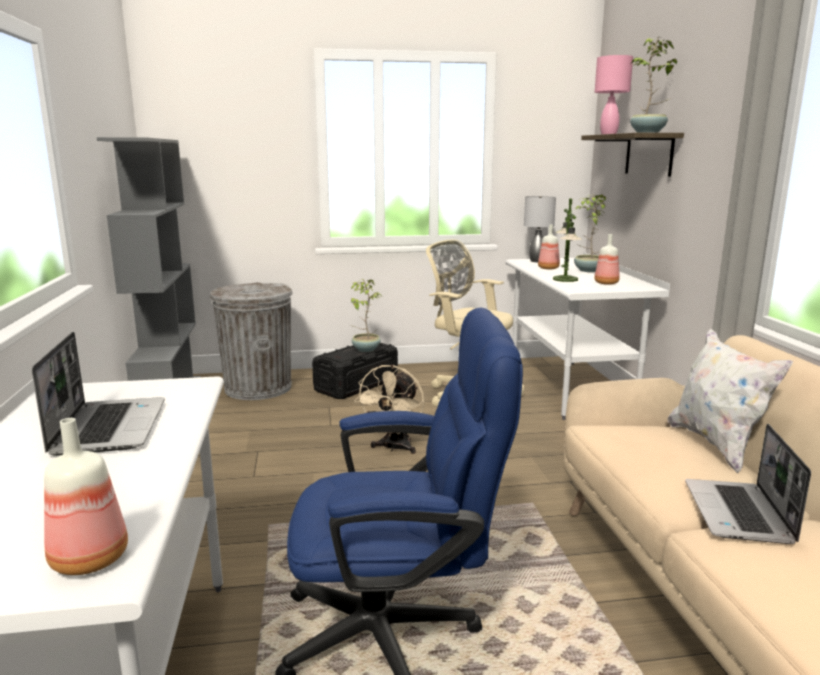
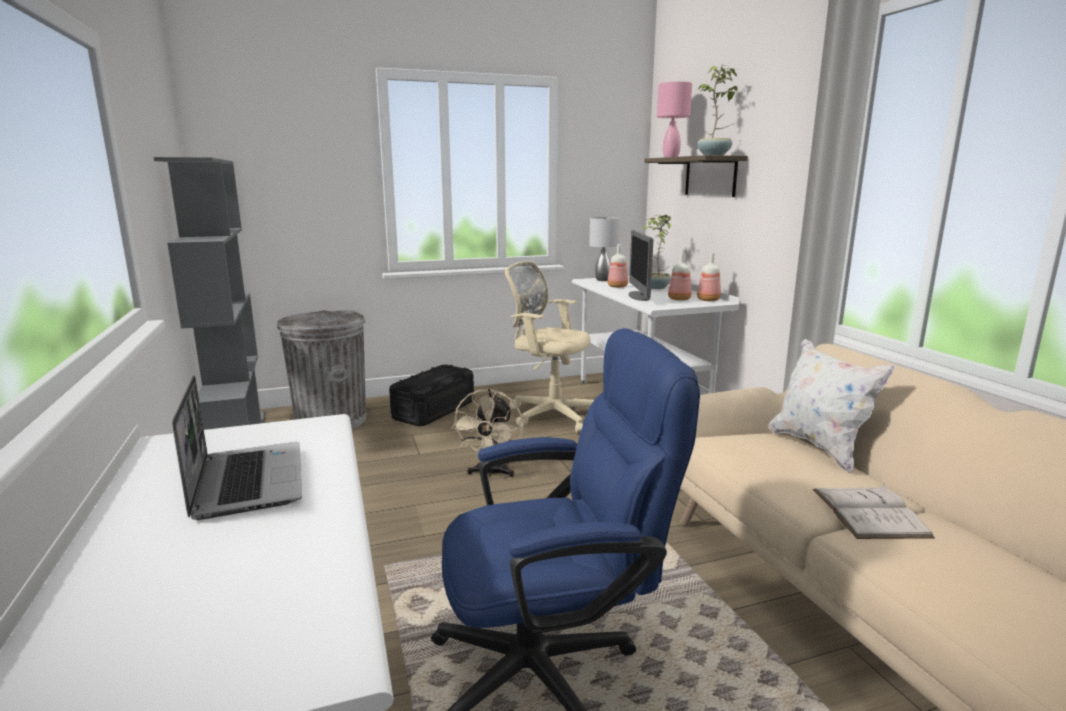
camera: 10 degrees left, 0 degrees up
bottle [44,418,128,575] -> bottle moved to [697,253,721,301]
potted plant [350,279,381,352] -> none
table lamp [553,199,581,282] -> monitor [629,231,654,301]
laptop [685,424,811,544] -> white book [813,485,935,539]

